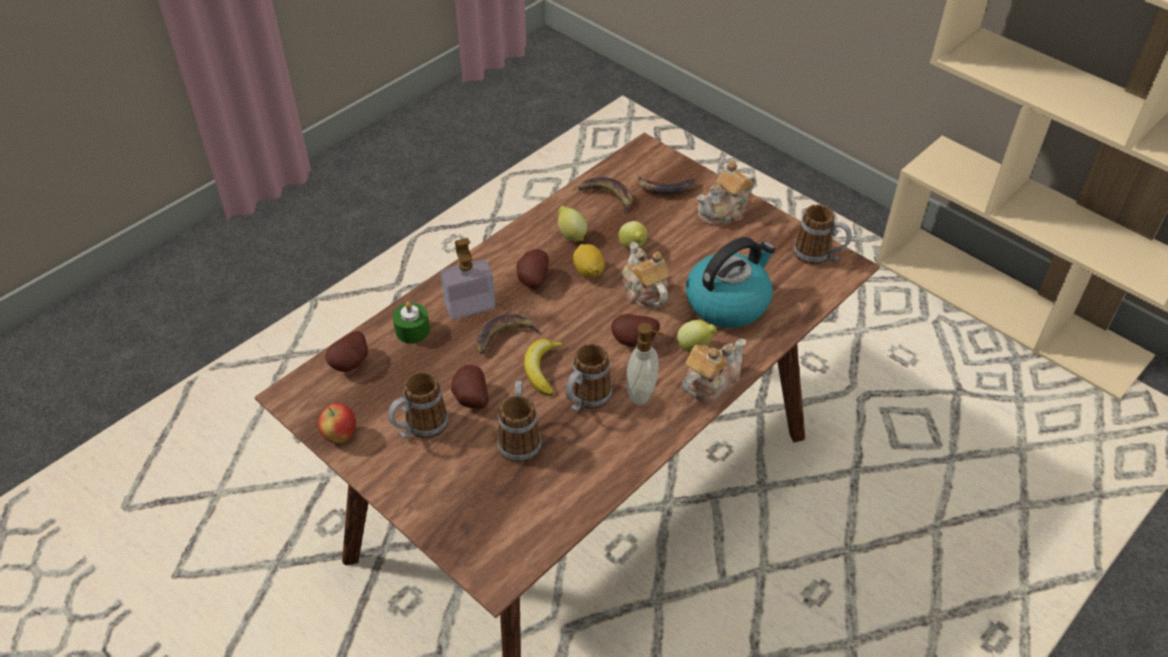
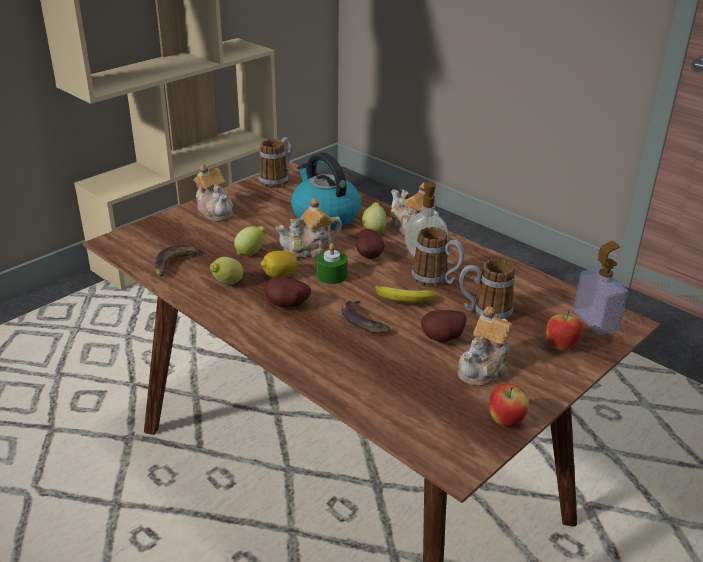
camera: 90 degrees left, 15 degrees down
potato [325,331,368,372] -> none
mug [388,372,449,439] -> teapot [457,307,514,386]
green candle [393,302,430,344] -> green candle moved to [316,243,348,284]
soap dispenser [441,238,495,319] -> soap dispenser moved to [573,241,628,335]
banana [638,175,696,195] -> none
none -> apple [546,310,583,350]

